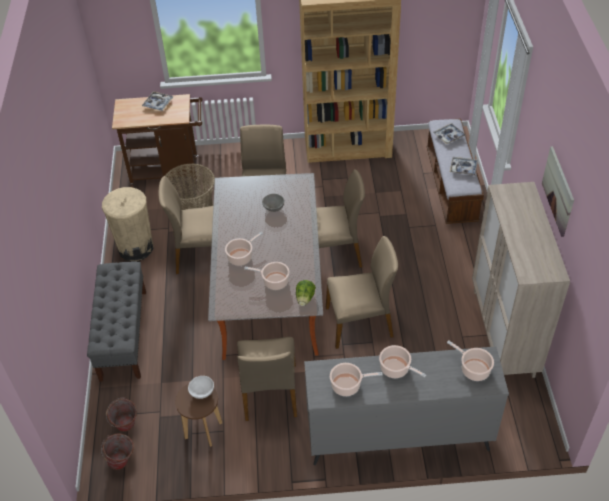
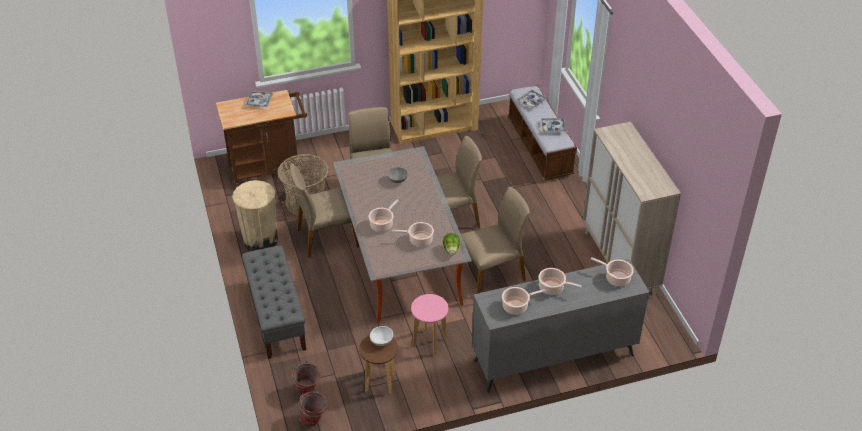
camera: 15 degrees left, 5 degrees down
beige chair [237,337,297,421] -> pink stool [411,294,449,356]
picture [542,146,574,237] -> none

